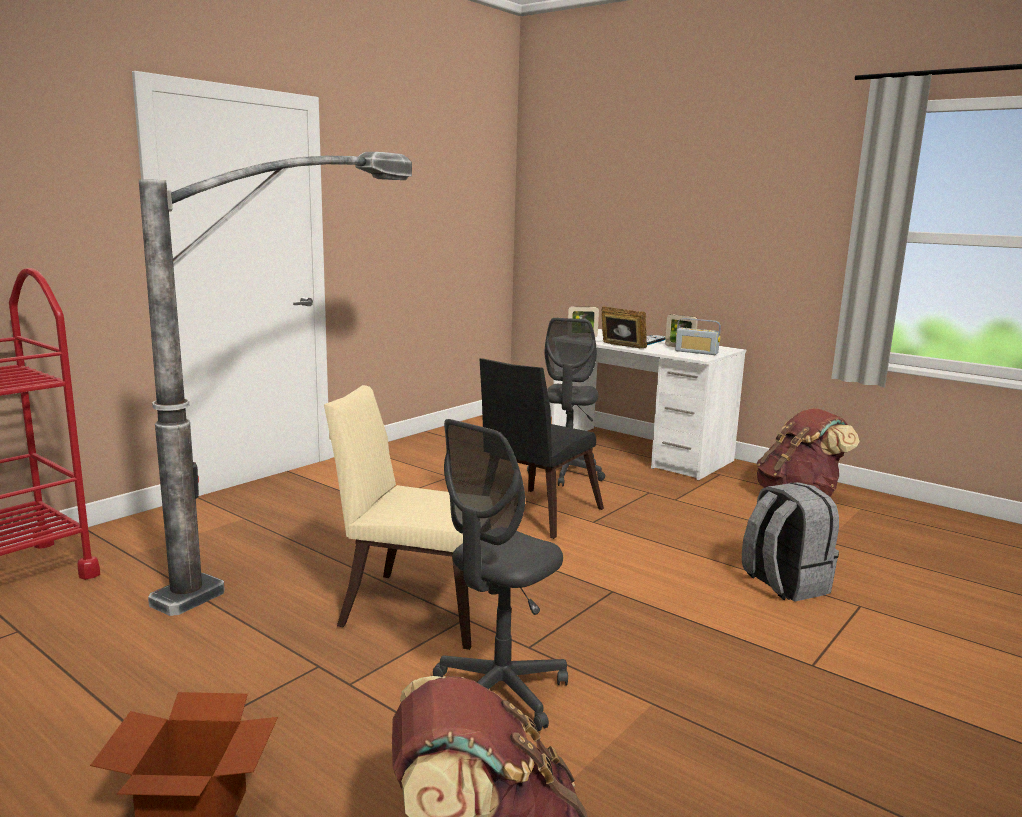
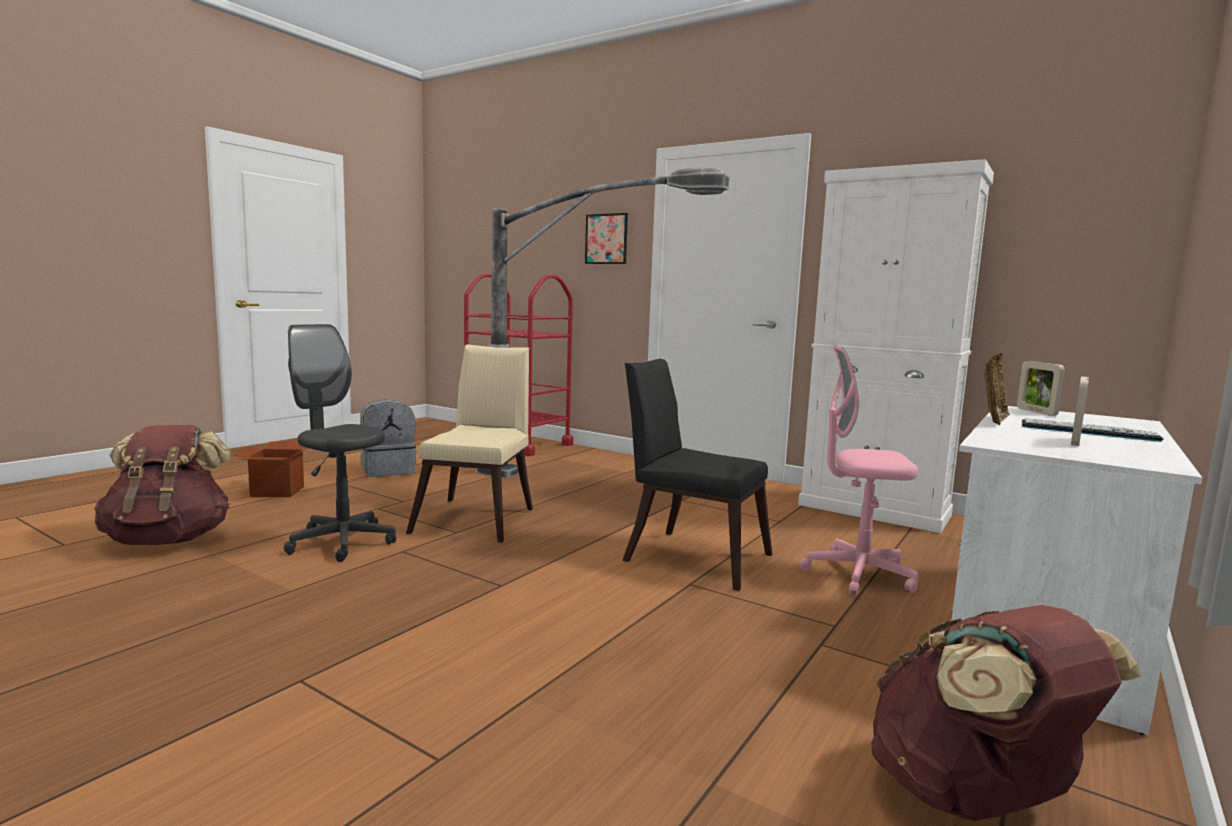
camera: 85 degrees right, 5 degrees down
grey office chair [527,318,605,486] -> pink office chair [799,345,918,596]
radio [675,318,721,355] -> none
grey backpack [742,482,839,602] -> grey backpack moved to [360,399,416,477]
none -> picture [585,213,628,264]
none -> white cabinet [798,159,994,533]

